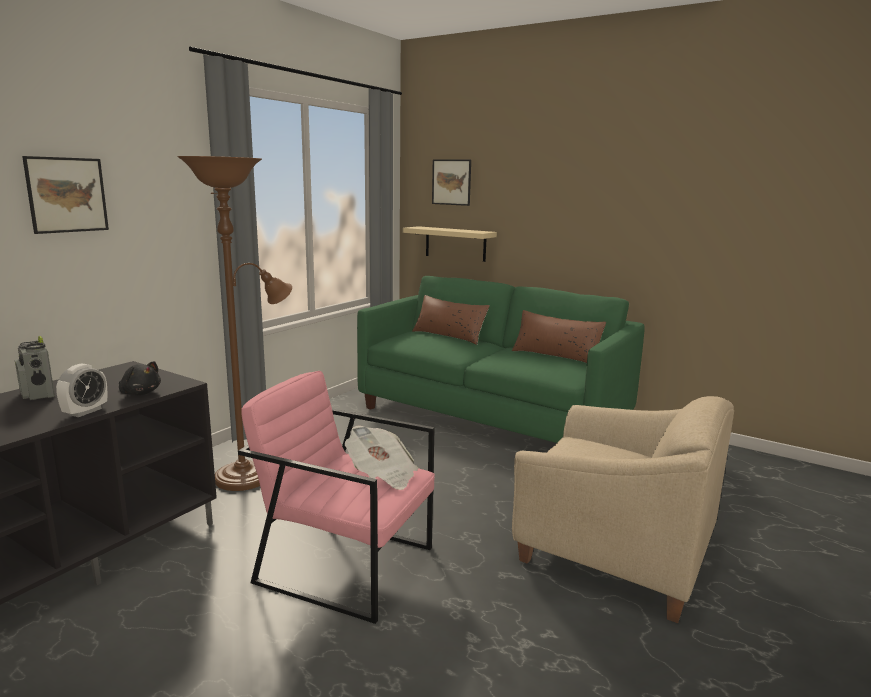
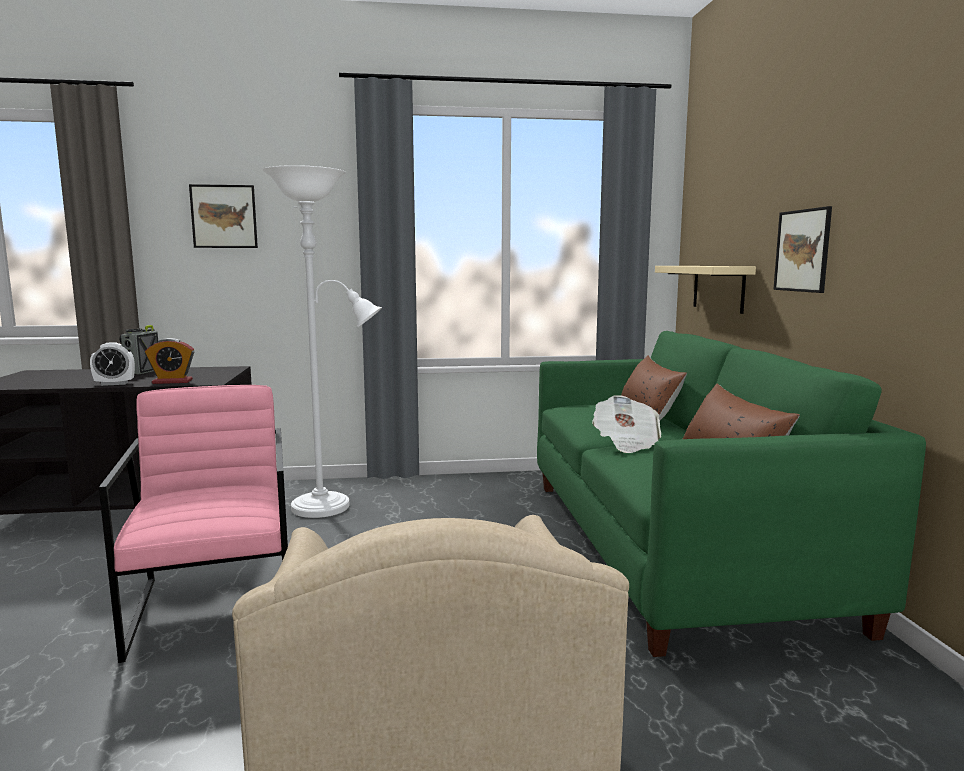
camera: 50 degrees right, 5 degrees down
black plush toy [119,361,161,395] -> alarm clock [145,338,195,384]
brown floor lamp [177,156,292,491] -> white floor lamp [263,165,382,518]
newspaper [345,425,418,490] -> newspaper moved to [592,395,661,453]
picture [432,160,471,206] -> picture moved to [773,206,832,293]

